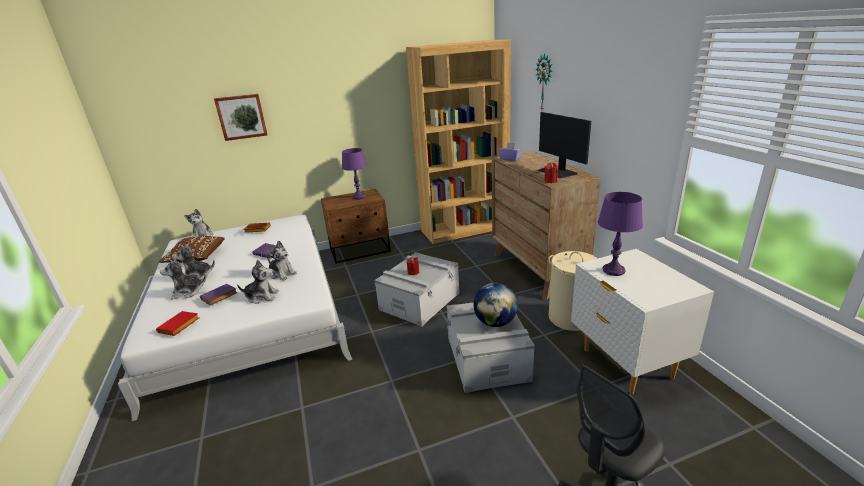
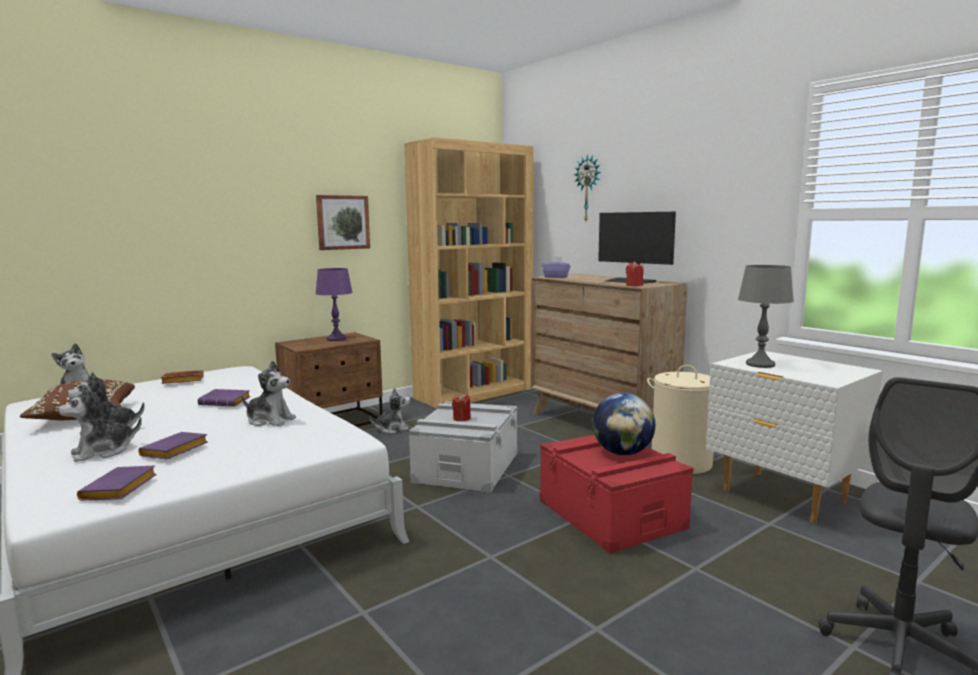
camera: 20 degrees left, 15 degrees down
red book [156,311,199,336] -> purple book [77,466,157,501]
picture [214,94,267,141] -> picture moved to [316,195,370,250]
plush toy [237,260,279,304] -> plush toy moved to [369,387,410,434]
grey storage box [446,303,535,393] -> red storage box [540,435,694,554]
purple table lamp [598,192,643,276] -> grey table lamp [738,265,794,368]

